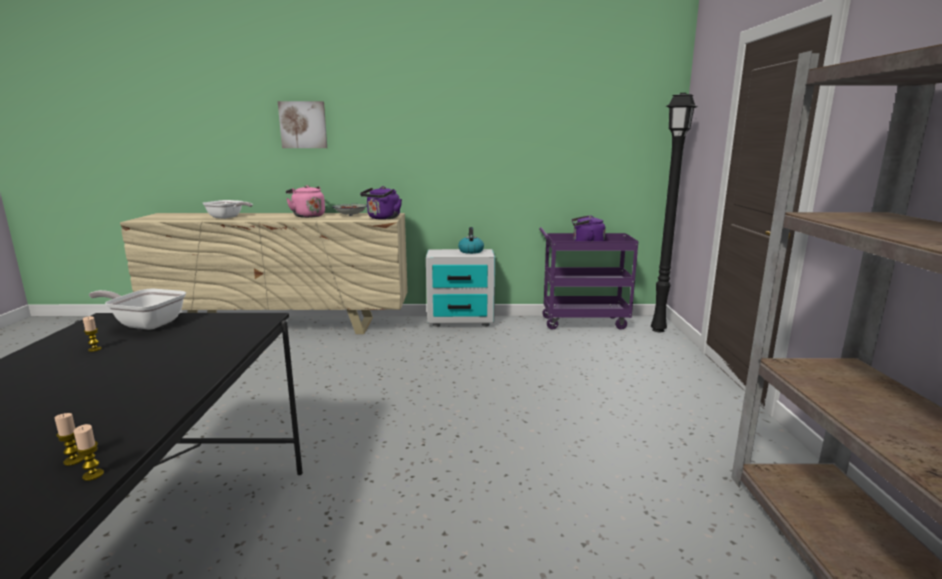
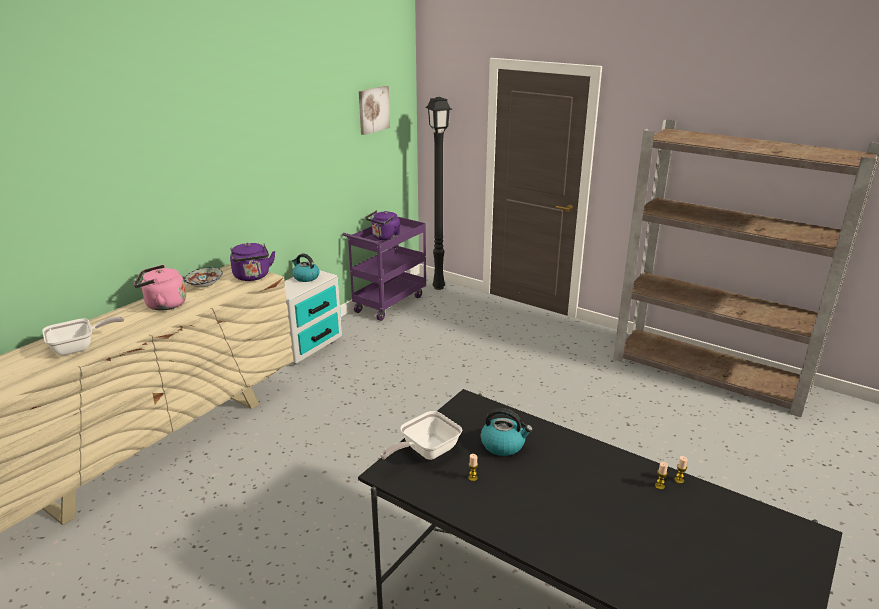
camera: 55 degrees left, 10 degrees up
picture [278,101,327,148] -> picture moved to [359,86,390,135]
none -> kettle [481,408,533,456]

